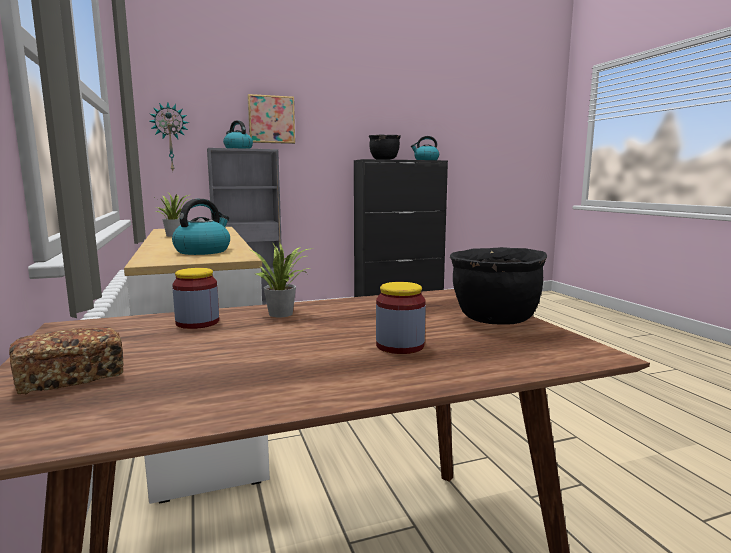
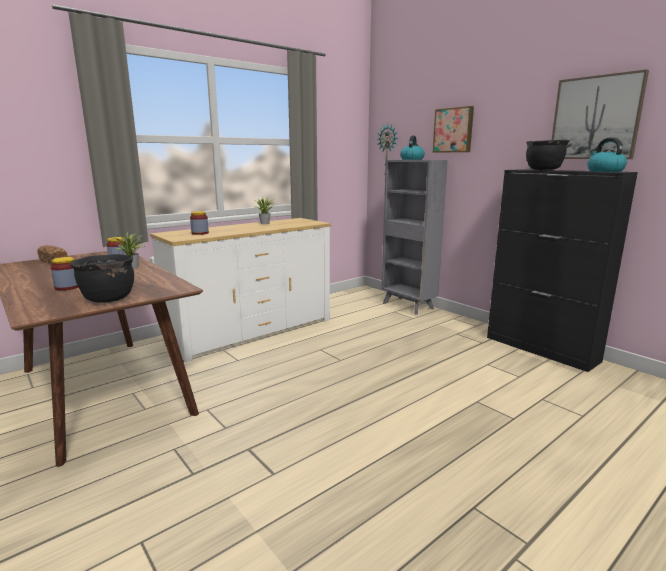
camera: 70 degrees right, 5 degrees up
kettle [172,199,230,255] -> jar [190,211,209,235]
none -> picture [552,69,649,159]

